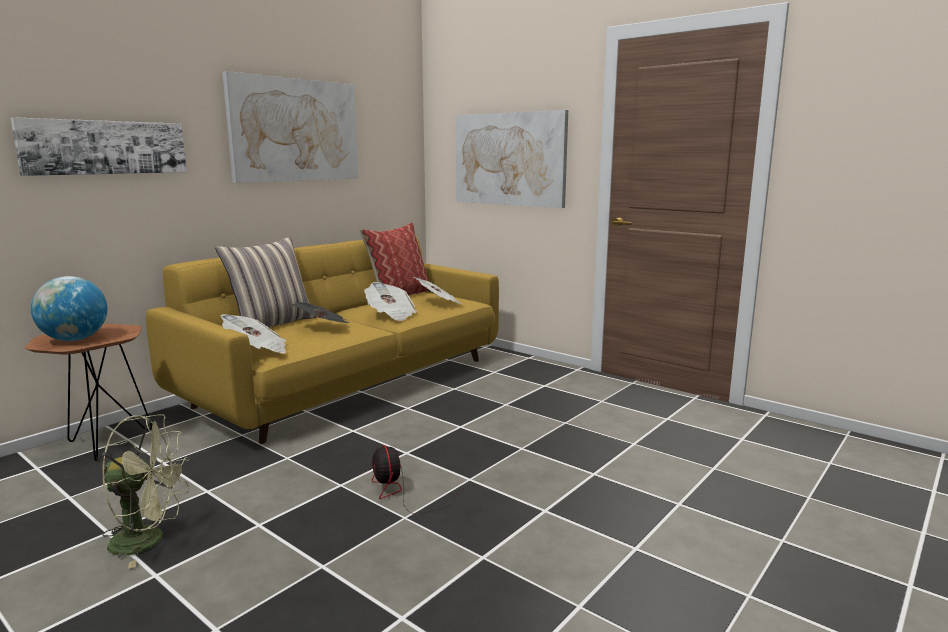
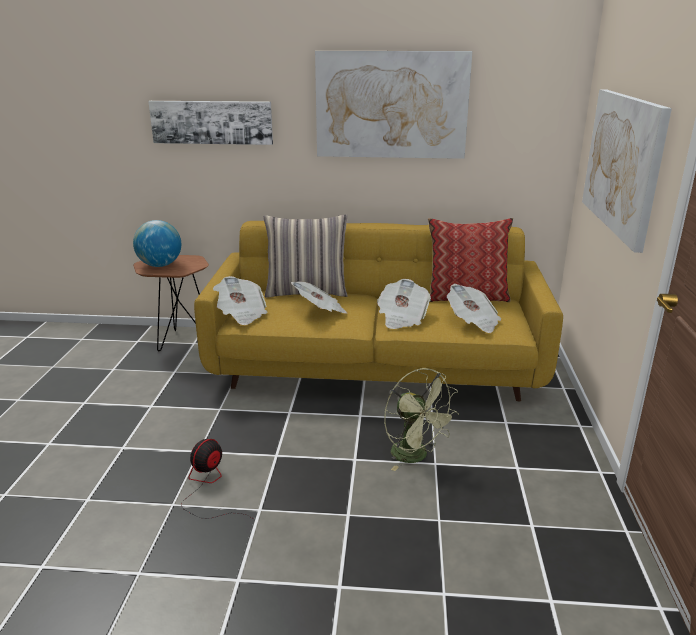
camera: 55 degrees right, 10 degrees up
green fan [102,414,189,569] -> green fan moved to [384,368,459,471]

